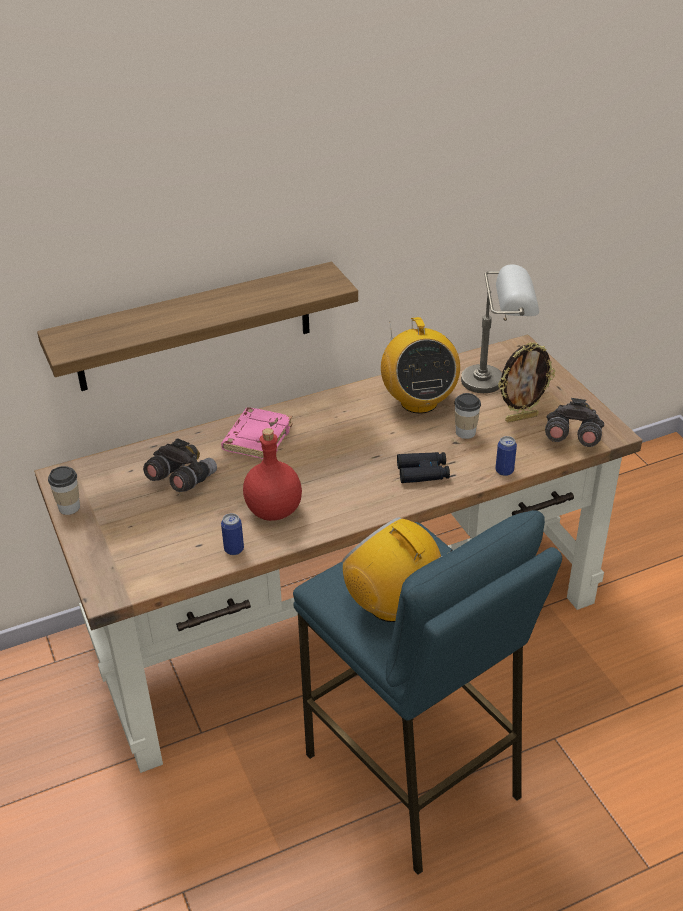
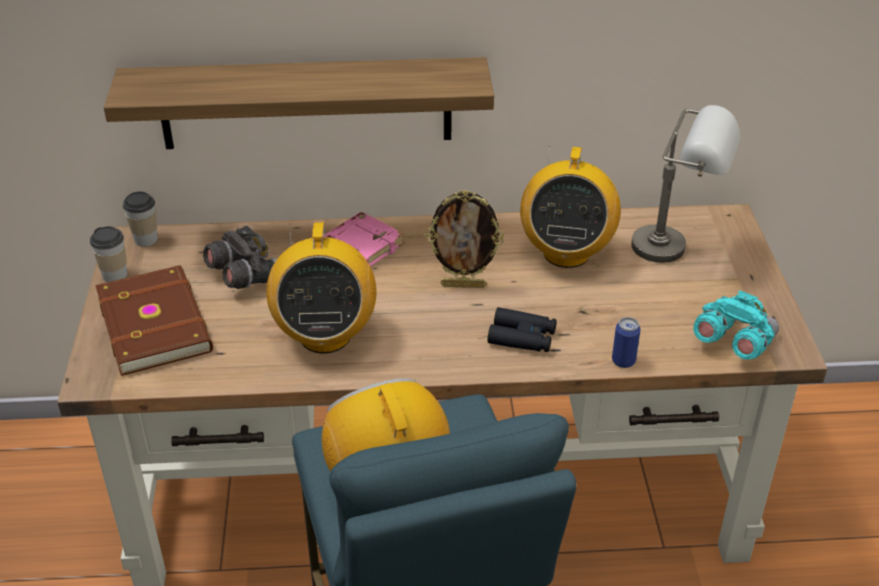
camera: 20 degrees right, 0 degrees up
can [221,513,244,555] -> none
red bottle [243,428,302,521] -> radio [266,222,377,353]
cup [454,393,481,439] -> cup moved to [123,191,158,246]
picture frame [498,342,555,422] -> picture frame moved to [425,190,504,288]
grey binoculars [545,398,604,447] -> turquoise binoculars [693,290,779,359]
none -> brown book [95,266,213,376]

